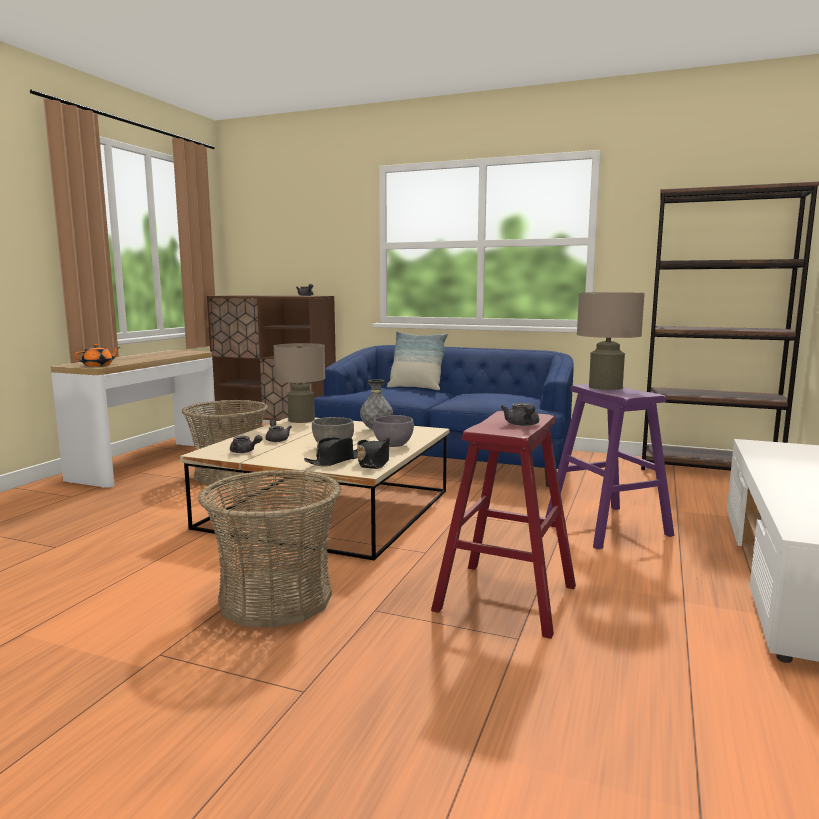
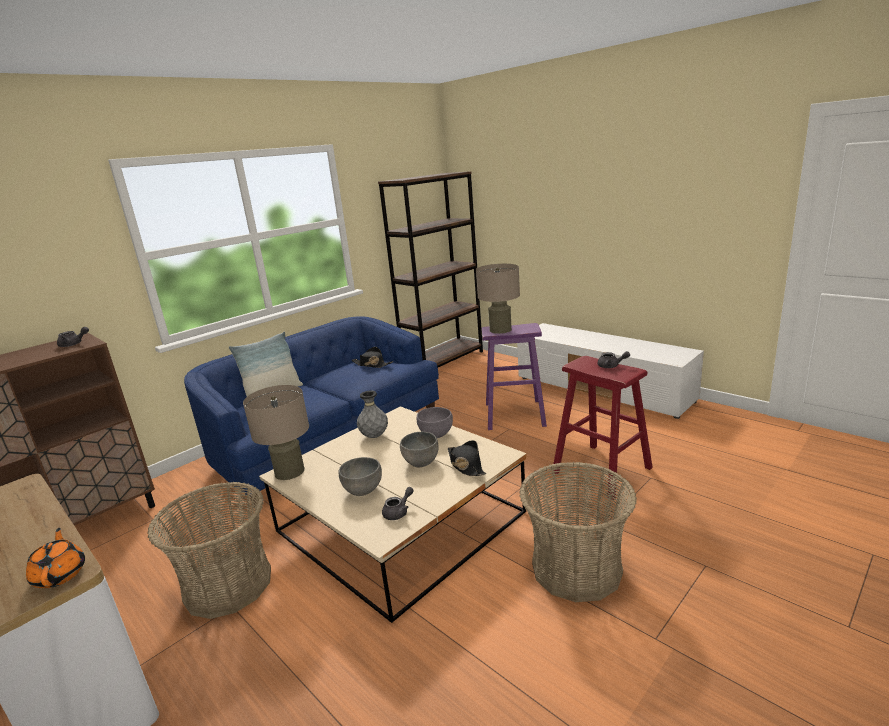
camera: 65 degrees left, 10 degrees up
grey teapot [265,419,292,442] -> grey bowl [339,457,382,496]
black hat [357,437,390,469] -> black hat moved to [352,347,393,368]

